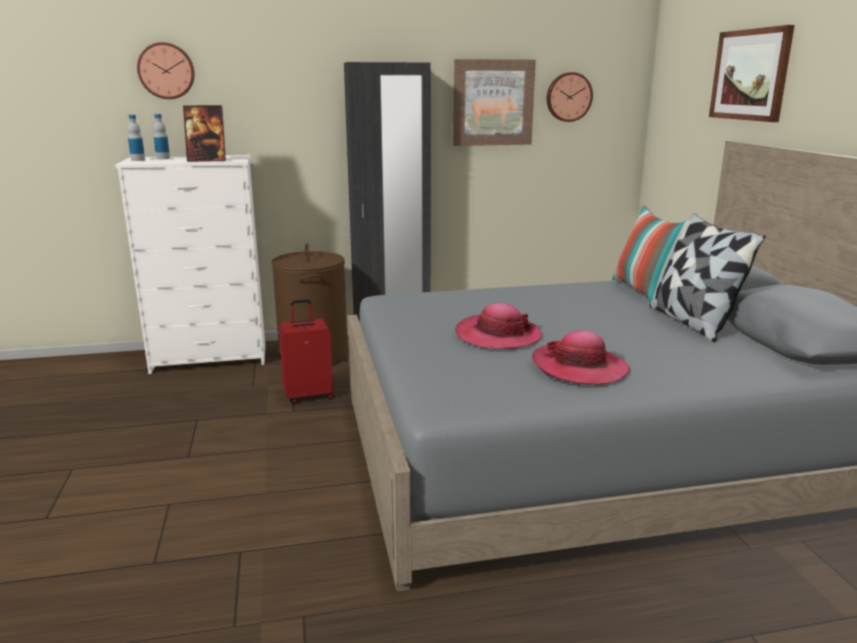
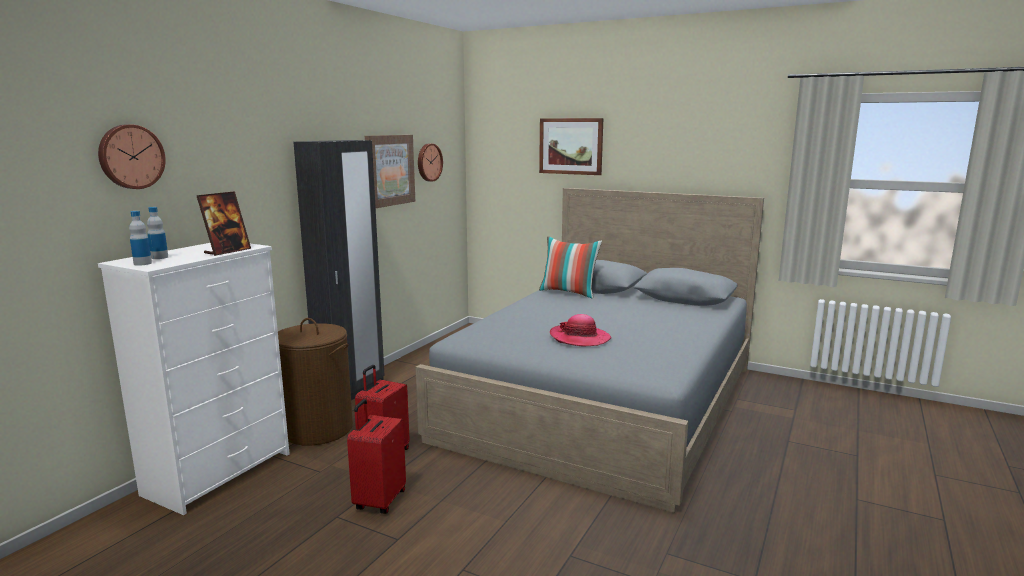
camera: 50 degrees left, 5 degrees down
hat [532,330,630,385] -> none
pillow [650,213,766,342] -> none
none -> red suitcase [347,399,406,514]

